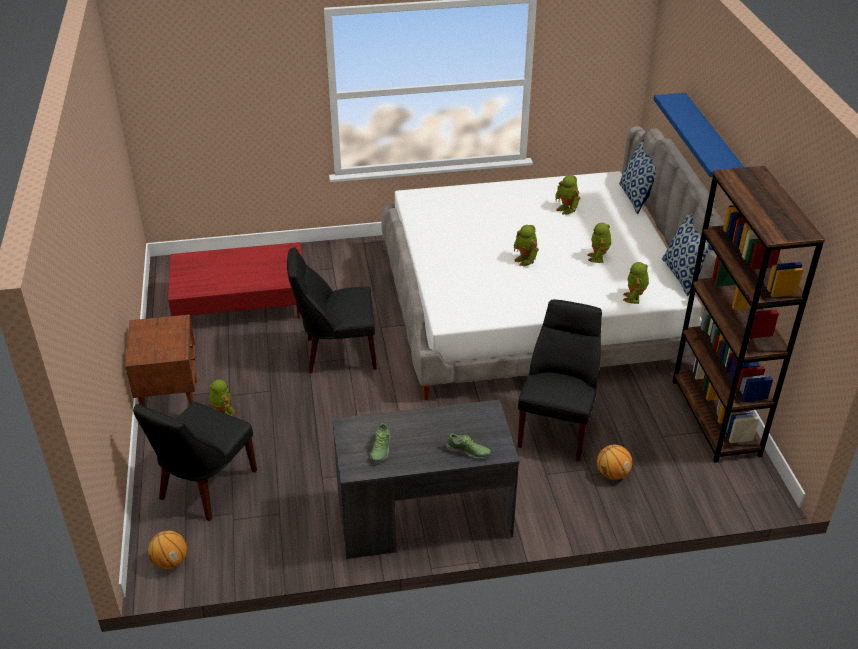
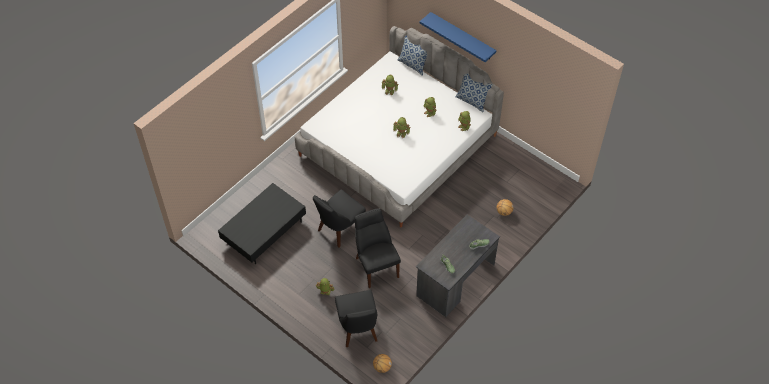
camera: 40 degrees left, 15 degrees up
brown nightstand [125,314,198,406] -> none
red coffee table [168,242,302,319] -> black coffee table [218,183,306,264]
black chair [518,300,602,461] -> black chair moved to [355,208,401,288]
brown bookcase [672,166,825,463] -> none

